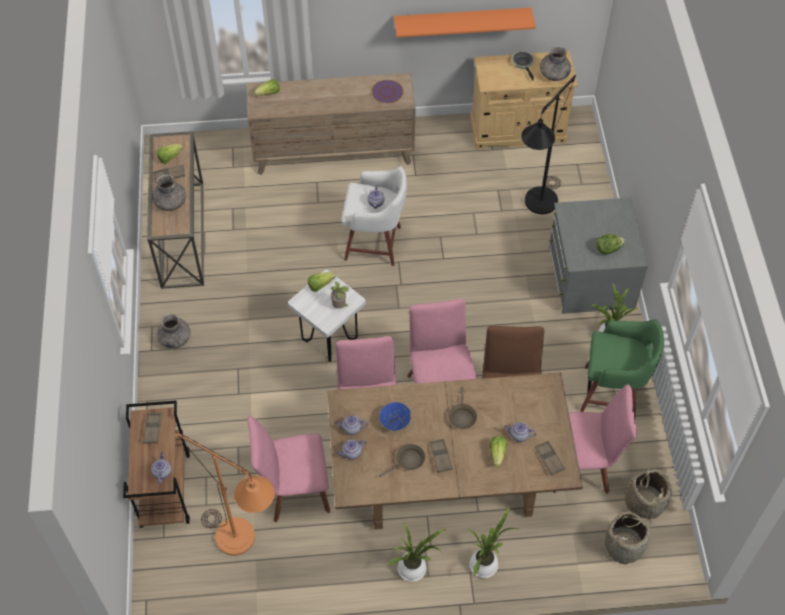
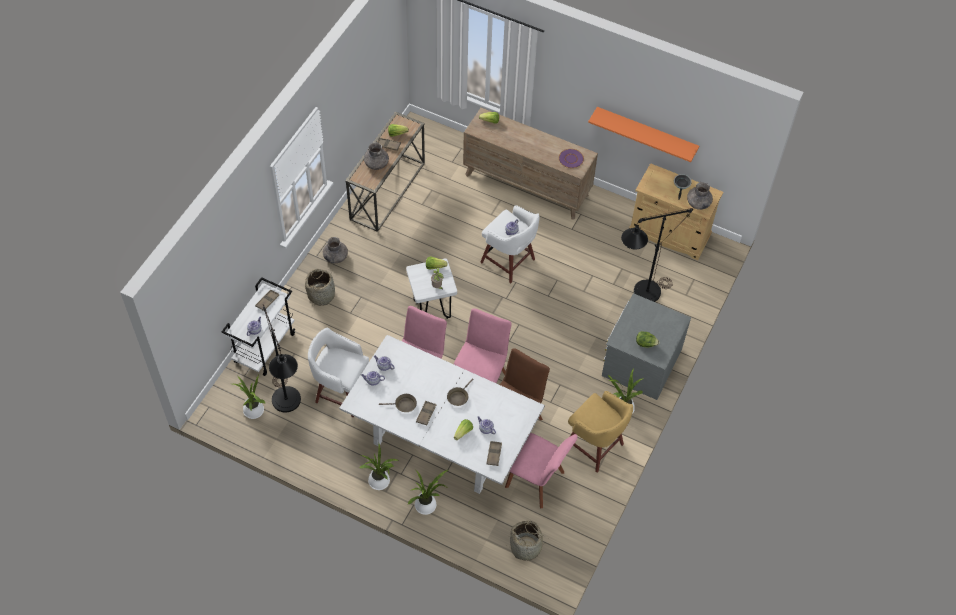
camera: 30 degrees right, 0 degrees up
brown cart [123,401,190,528] -> white cart [222,277,295,376]
orange floor lamp [175,431,275,555] -> black floor lamp [263,304,301,413]
pink chair [247,416,330,522] -> white stool [308,328,369,417]
brown dining table [328,373,583,530] -> white dining table [339,335,545,494]
blue bowl [379,402,411,431] -> none
green stool [580,319,664,419] -> yellow stool [568,391,633,472]
basket [625,468,672,522] -> basket moved to [305,269,335,306]
none -> potted plant [233,375,266,419]

